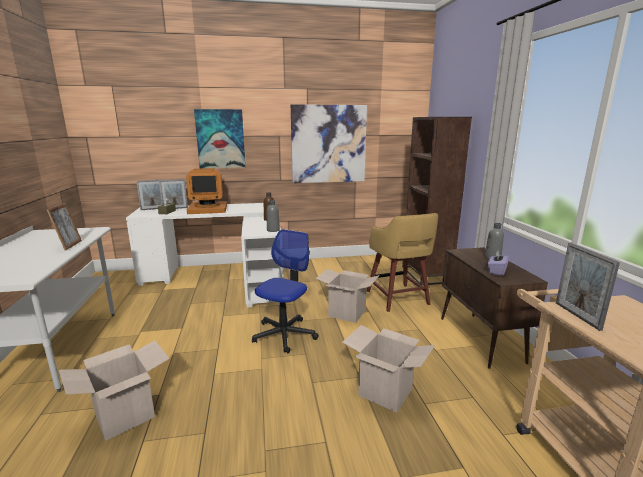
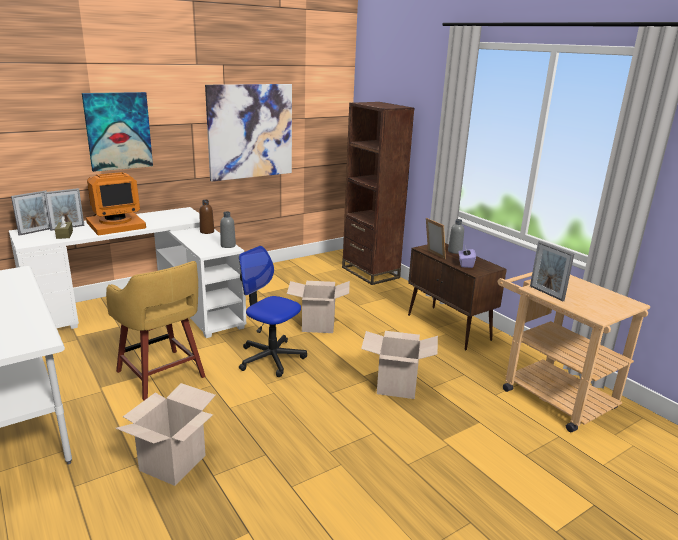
camera: 25 degrees left, 5 degrees up
picture frame [47,203,82,251] -> picture frame moved to [426,218,446,259]
office chair [252,229,319,354] -> office chair turned 60 degrees counterclockwise [239,246,307,377]
yellow stool [367,213,438,312] -> yellow stool moved to [106,261,206,401]

